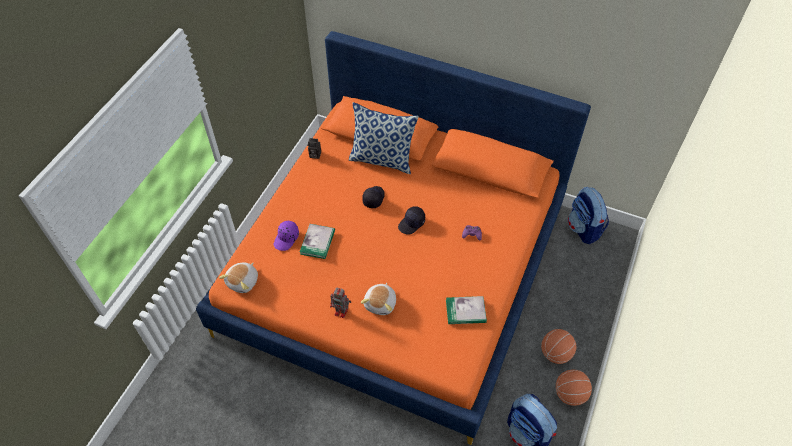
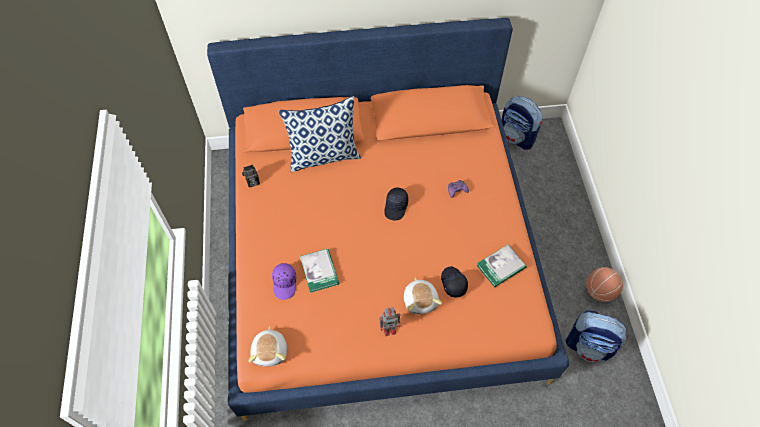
camera: 30 degrees left, 5 degrees up
black cap [362,186,385,208] -> black cap moved to [441,267,468,297]
basketball [541,329,576,364] -> none

